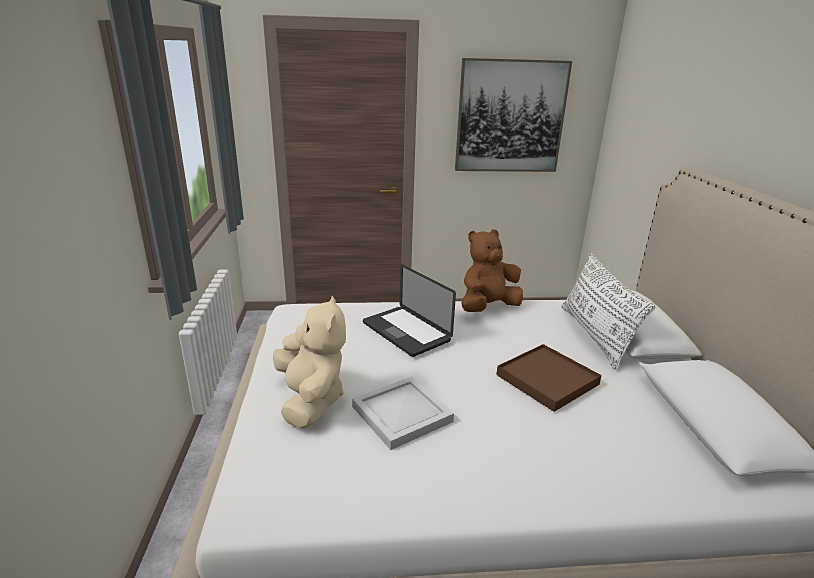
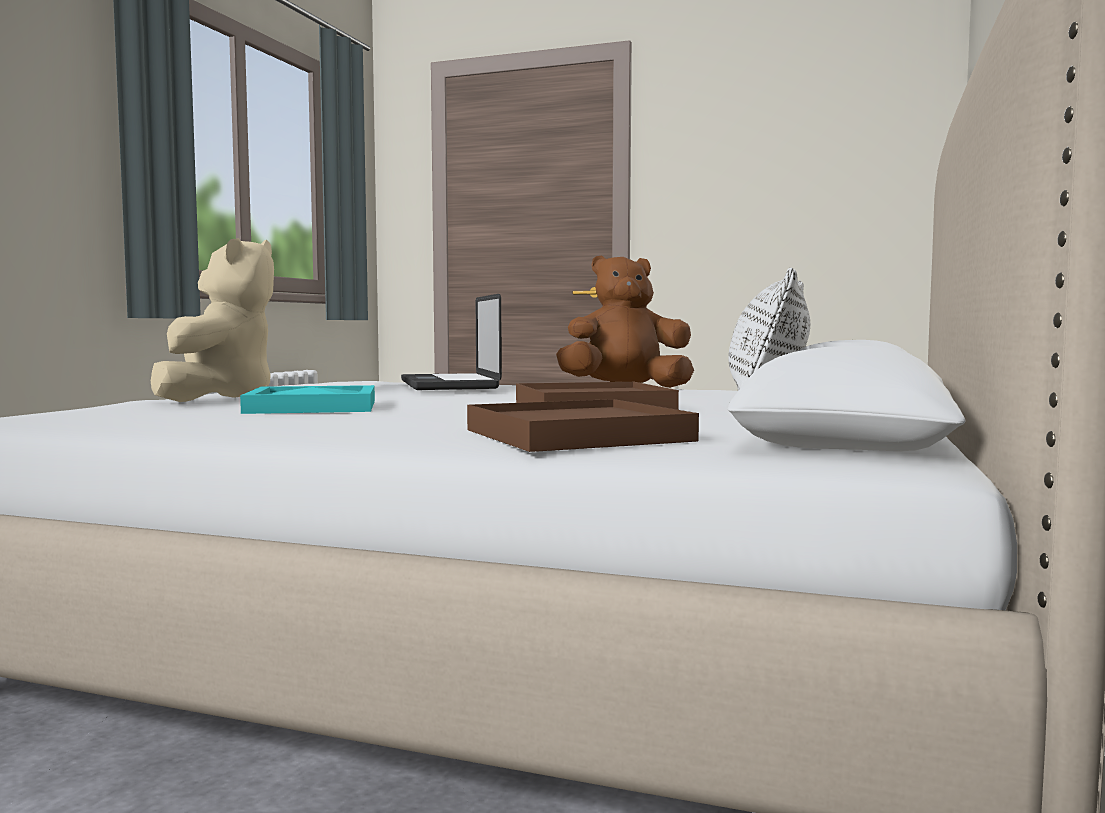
camera: 25 degrees right, 20 degrees down
white tray [352,377,454,450] -> turquoise tray [240,385,375,414]
picture [455,58,572,172] -> none
none -> brown tray [467,399,699,452]

